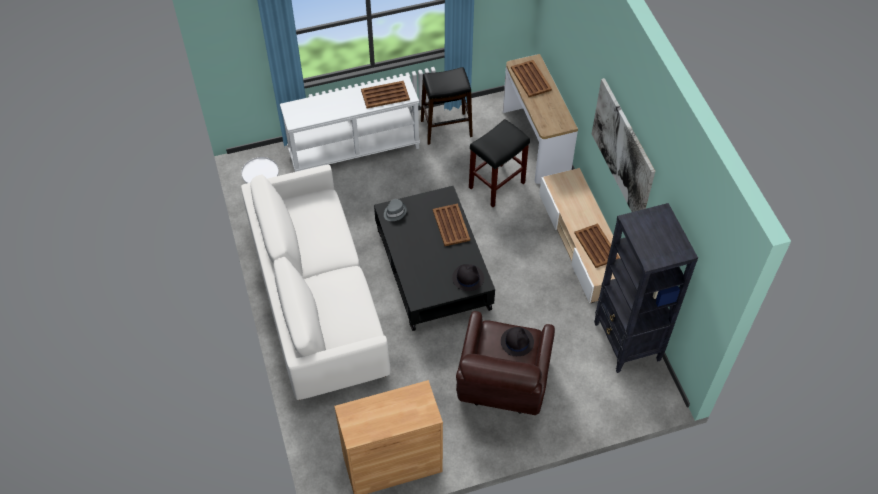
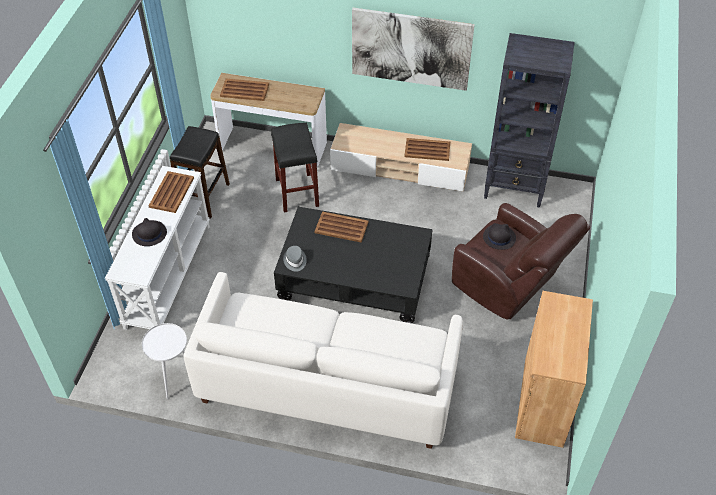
camera: 60 degrees left, 5 degrees down
black hat [452,264,484,291] -> black hat moved to [132,218,167,246]

